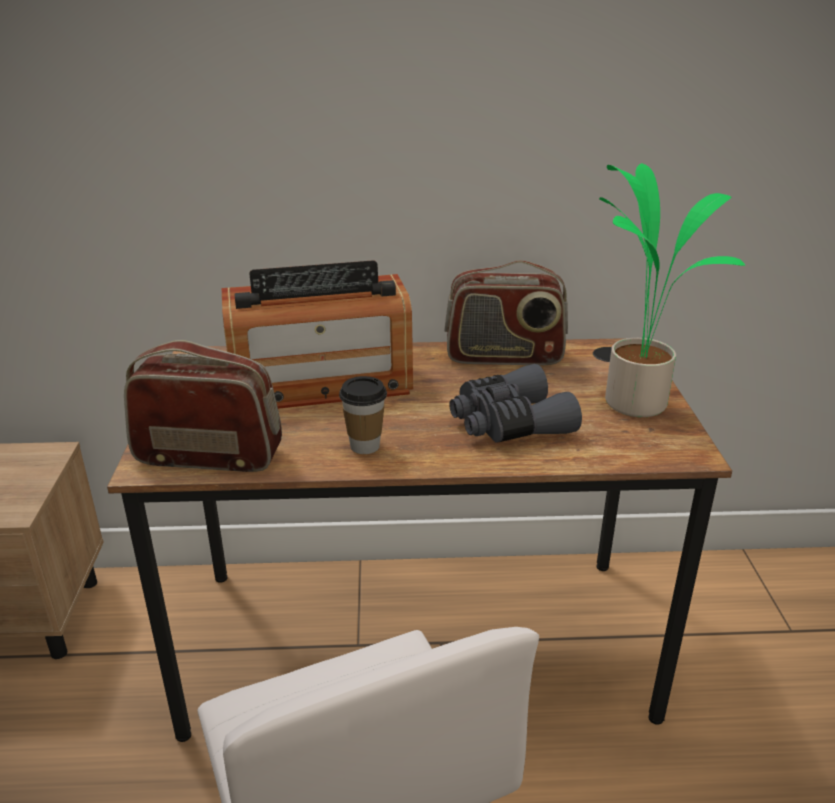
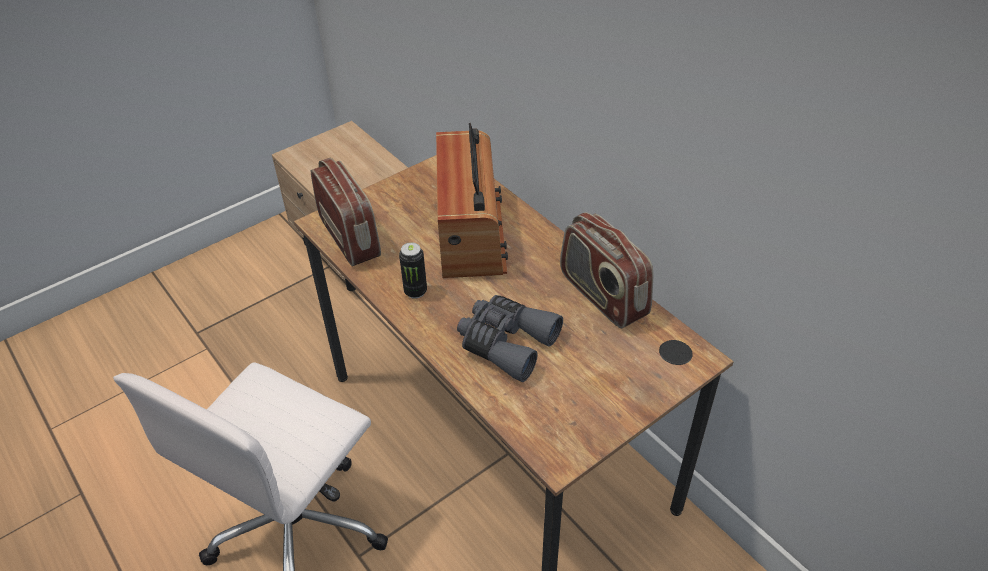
camera: 55 degrees right, 15 degrees up
radio [222,260,413,409] -> radio turned 135 degrees counterclockwise [436,123,508,278]
cup [339,376,387,454] -> can [399,242,427,299]
potted plant [599,163,745,417] -> none

